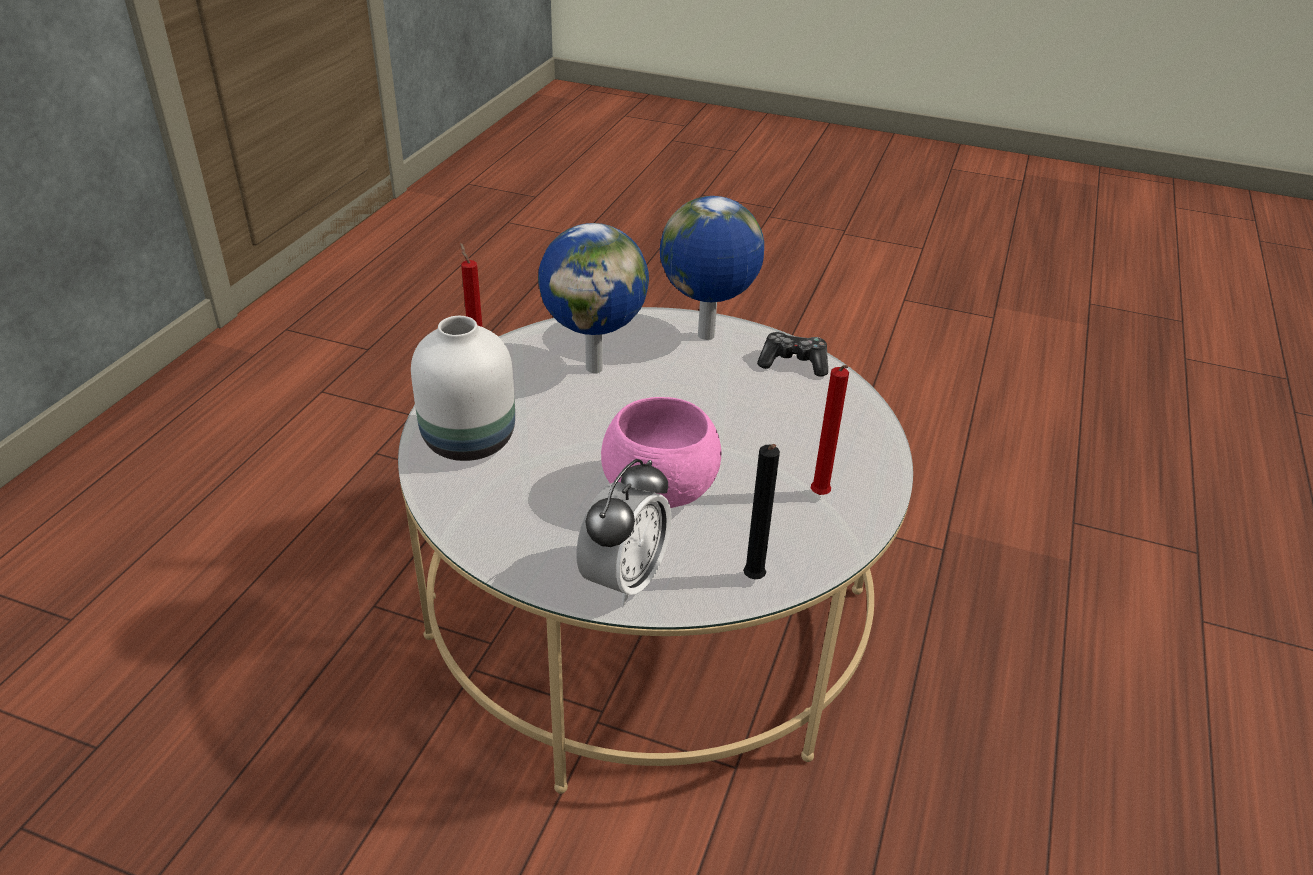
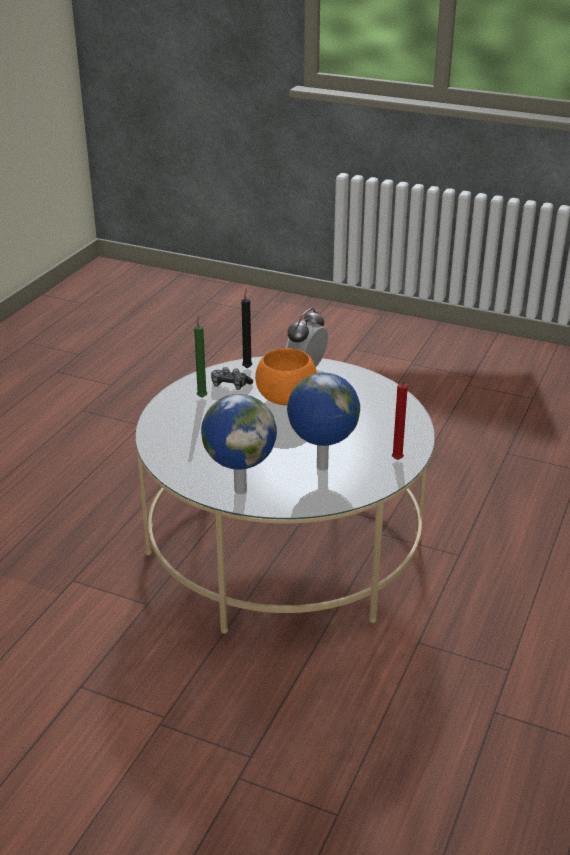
camera: 175 degrees left, 5 degrees down
white vase [411,316,515,461] -> none
pink bowl [601,397,721,508] -> orange bowl [255,348,317,406]
game controller [757,332,828,377] -> game controller moved to [211,367,253,390]
red candle [811,365,849,495] -> green candle [194,315,207,398]

